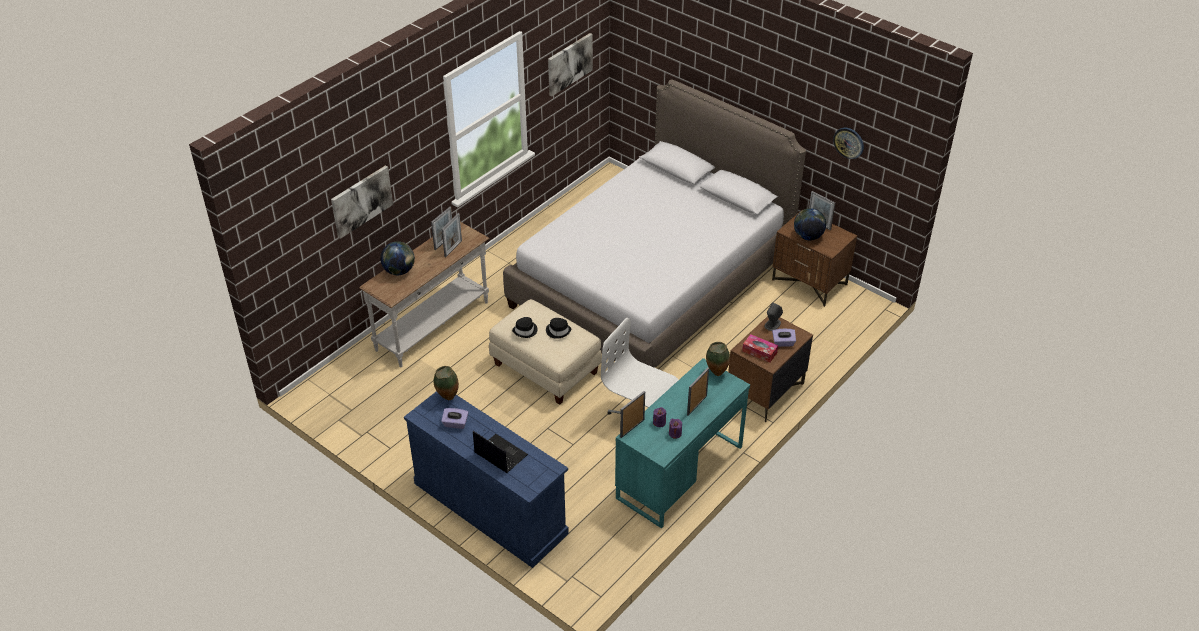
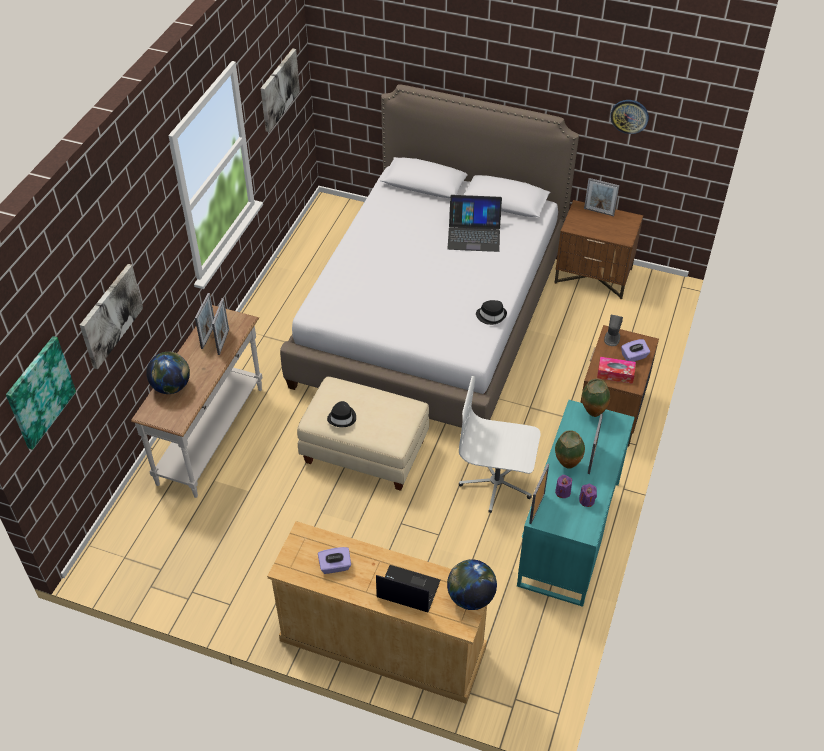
camera: 20 degrees left, 5 degrees up
blue dresser [404,391,569,568] -> beige dresser [267,521,487,704]
vase [433,366,459,400] -> vase moved to [555,430,585,469]
black hat [546,318,571,339] -> black hat moved to [476,300,507,325]
globe [794,208,826,240] -> globe moved to [447,559,497,610]
none -> picture [6,336,76,450]
none -> laptop [447,195,502,252]

